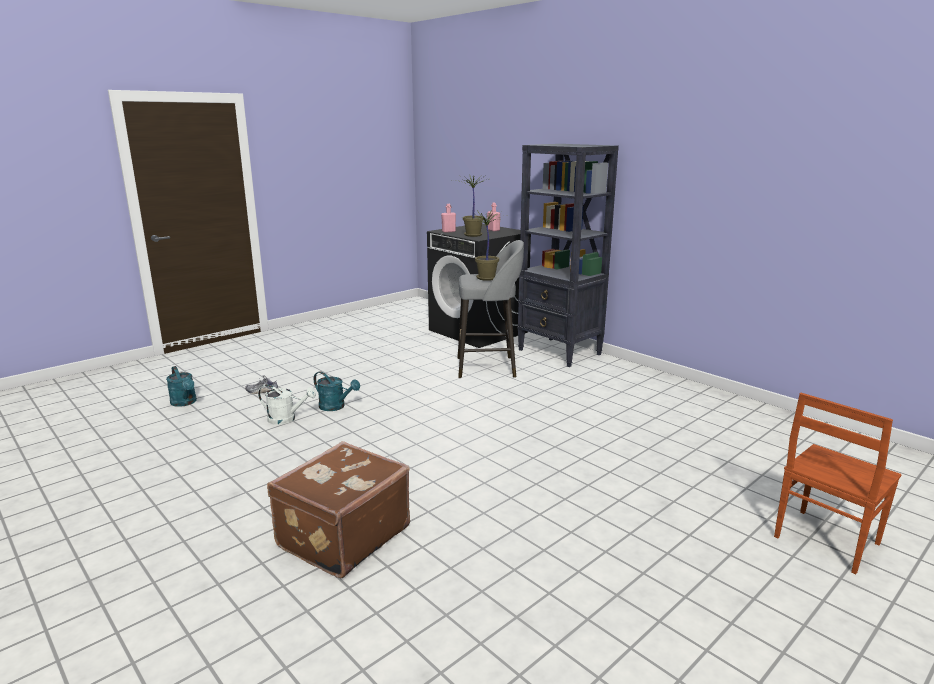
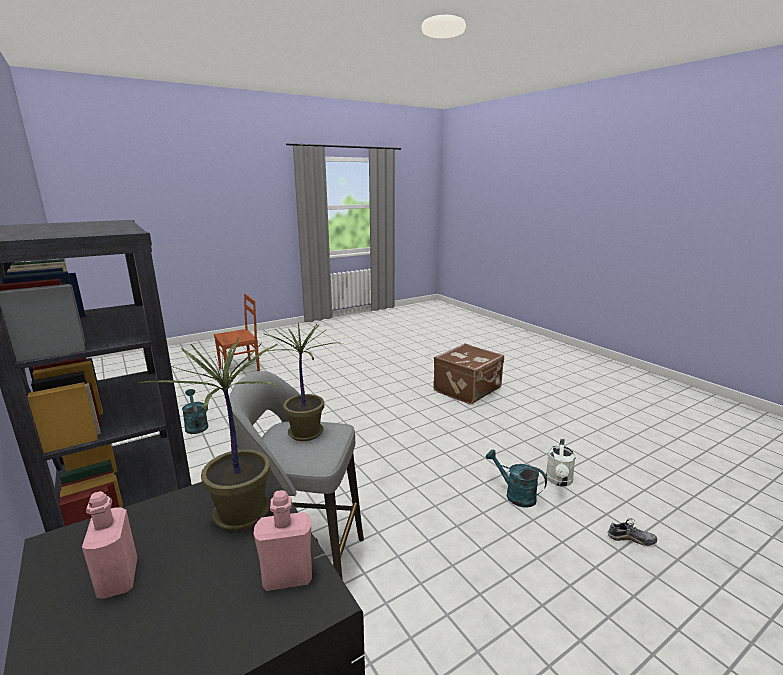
camera: 170 degrees left, 0 degrees up
turquoise watering can [166,366,197,407] -> turquoise watering can moved to [182,389,209,434]
white watering can [258,385,316,425] -> white watering can turned 90 degrees counterclockwise [546,439,576,486]

